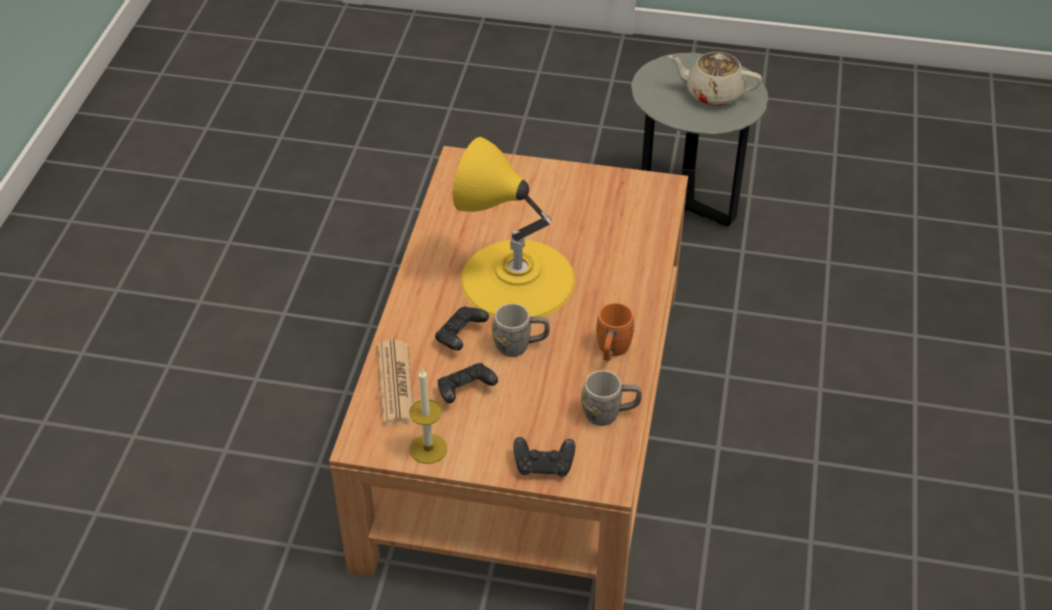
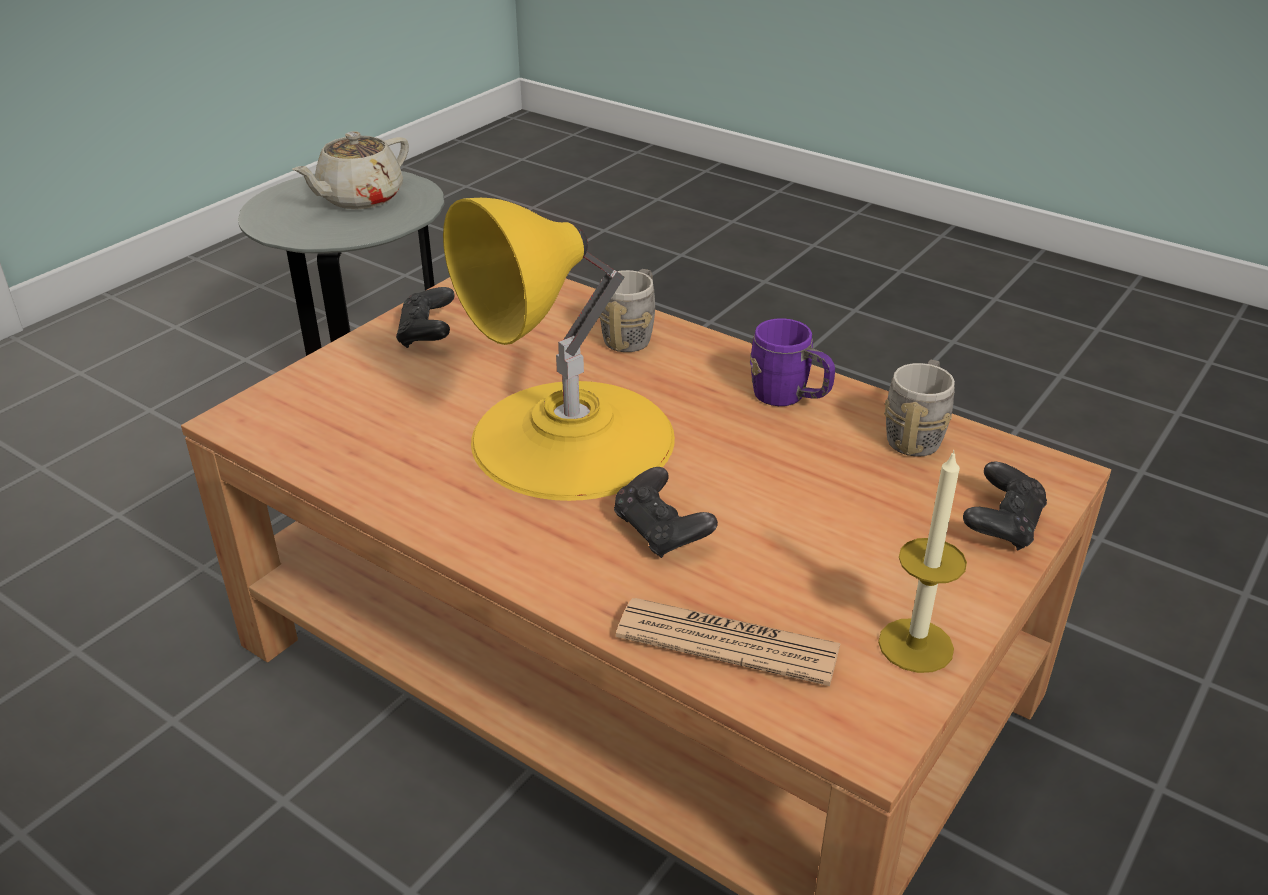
camera: 65 degrees left, 10 degrees down
black game controller [438,363,498,403] -> black game controller moved to [396,287,455,348]
grey mug [492,303,549,357] -> grey mug moved to [599,269,655,352]
orange mug [596,303,635,361] -> purple mug [750,318,835,406]

